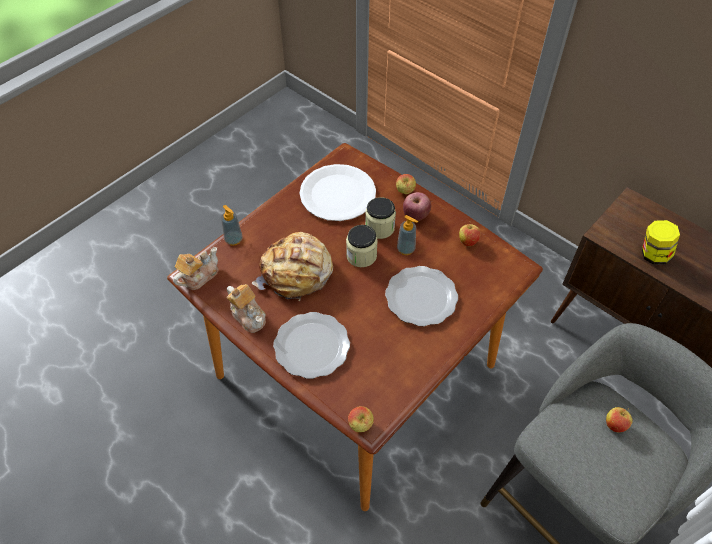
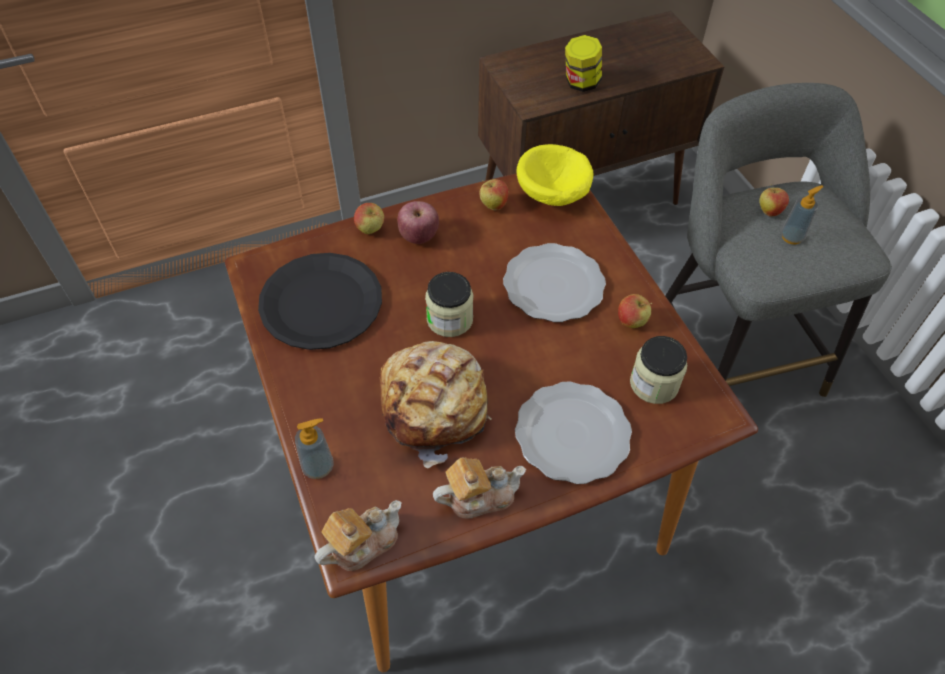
camera: 65 degrees left, 0 degrees up
teapot [173,247,218,290] -> teapot turned 75 degrees clockwise [315,500,402,571]
white plate [300,164,376,221] -> black plate [258,253,382,350]
apple [348,406,374,432] -> apple moved to [618,294,652,328]
jar [365,197,396,239] -> jar moved to [630,336,687,404]
soap dispenser [397,215,418,255] -> soap dispenser moved to [781,185,824,244]
none -> yellow bowl [516,144,594,206]

